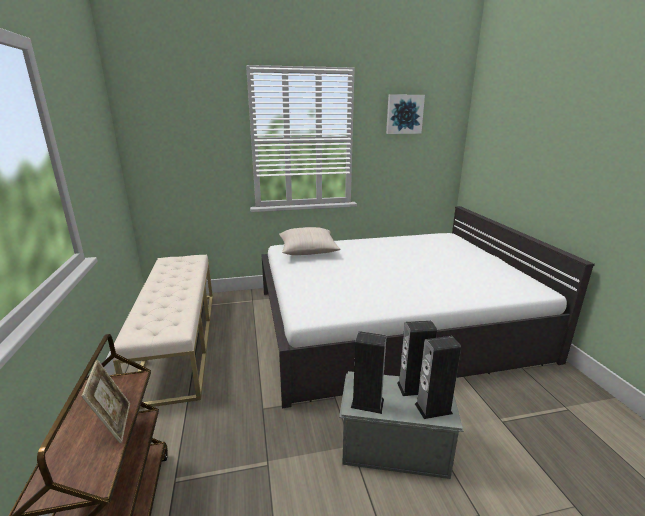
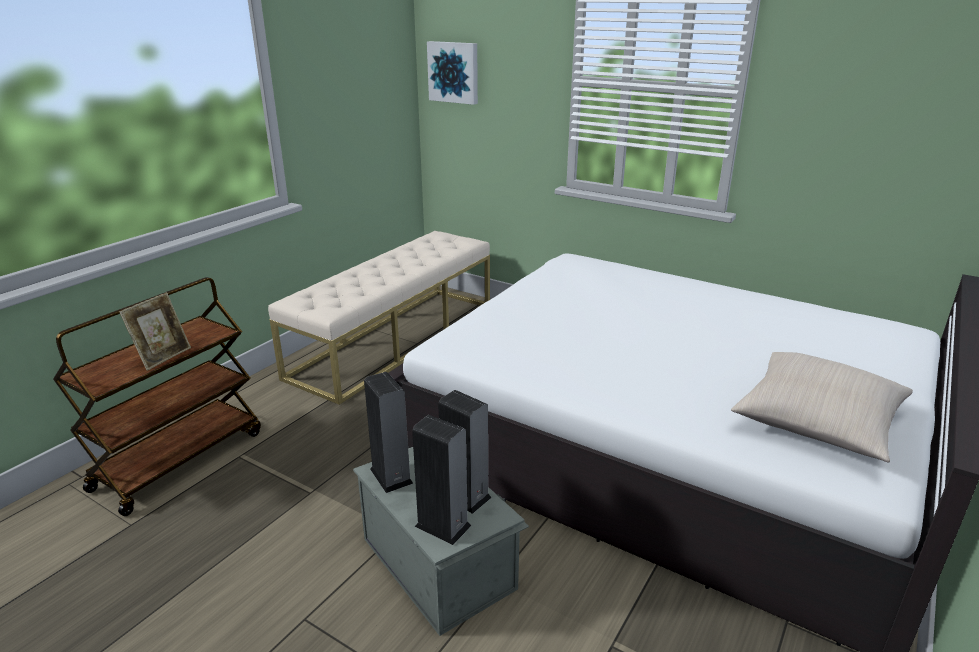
camera: 45 degrees right, 5 degrees up
beige pillow [279,227,341,255] -> beige pillow moved to [731,352,913,462]
picture [386,94,425,134] -> picture moved to [427,41,478,105]

